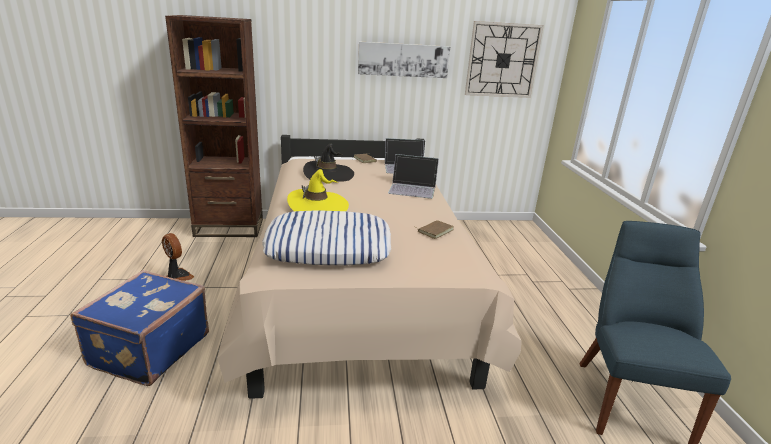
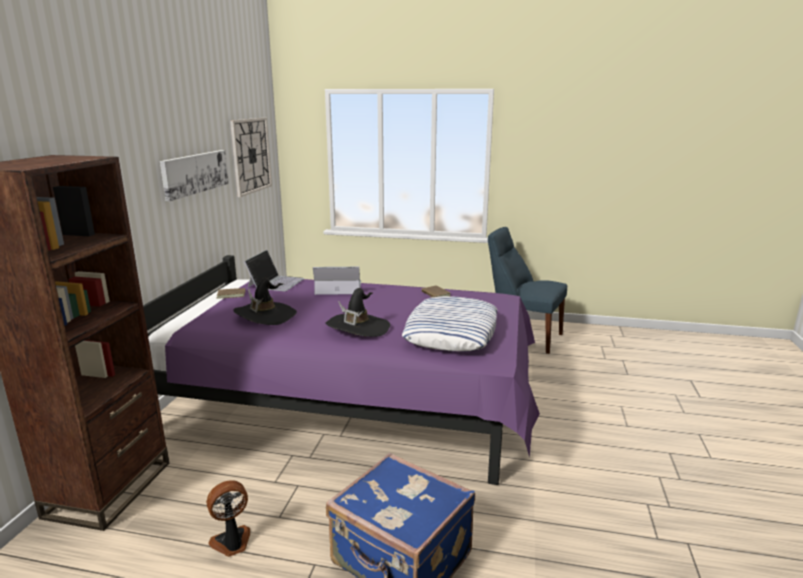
camera: 70 degrees left, 5 degrees down
beige bed [218,135,522,399] -> purple bed [143,255,540,485]
yellow hat [287,169,349,211] -> black hat [325,288,390,337]
laptop [388,154,439,199] -> laptop turned 120 degrees counterclockwise [313,267,361,295]

